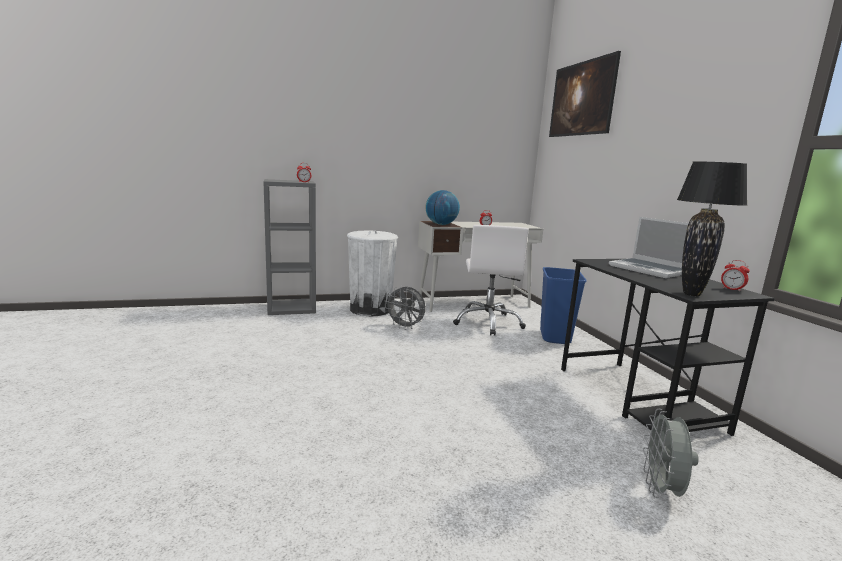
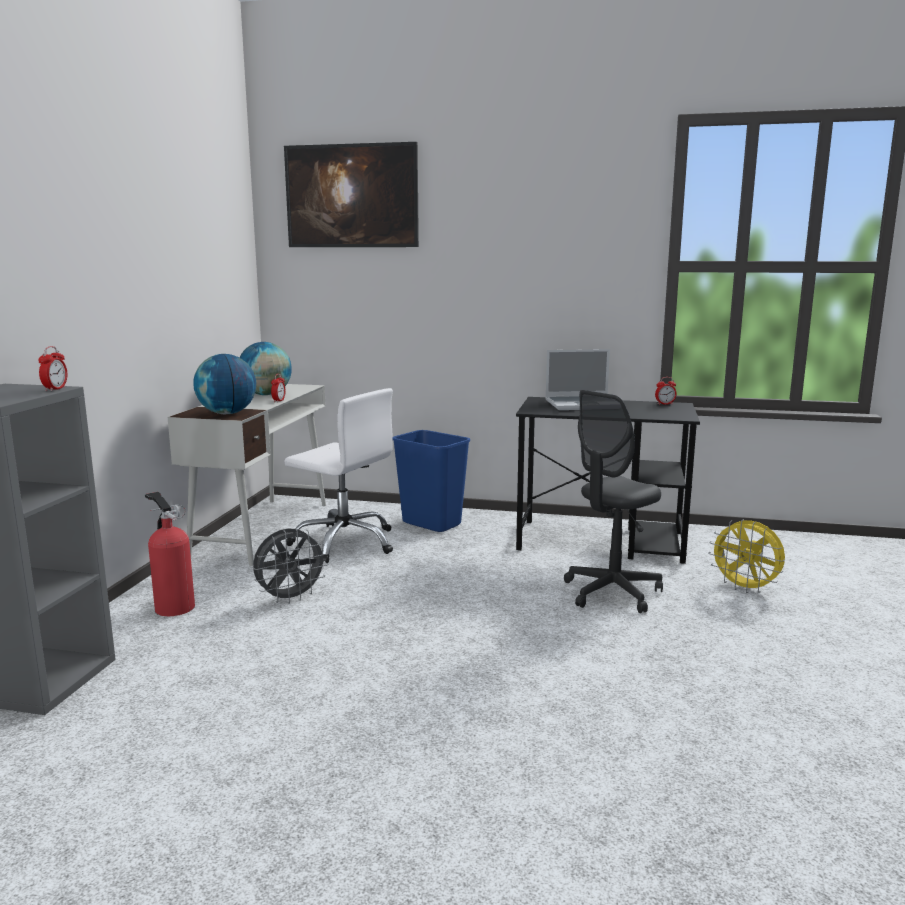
camera: 60 degrees left, 0 degrees up
white trash can [347,231,398,316] -> fire extinguisher [145,492,195,616]
grey fan [643,409,699,498] -> yellow fan [709,519,785,593]
black table lamp [677,161,748,296] -> none
none -> globe [239,342,292,395]
none -> grey office chair [564,390,663,613]

